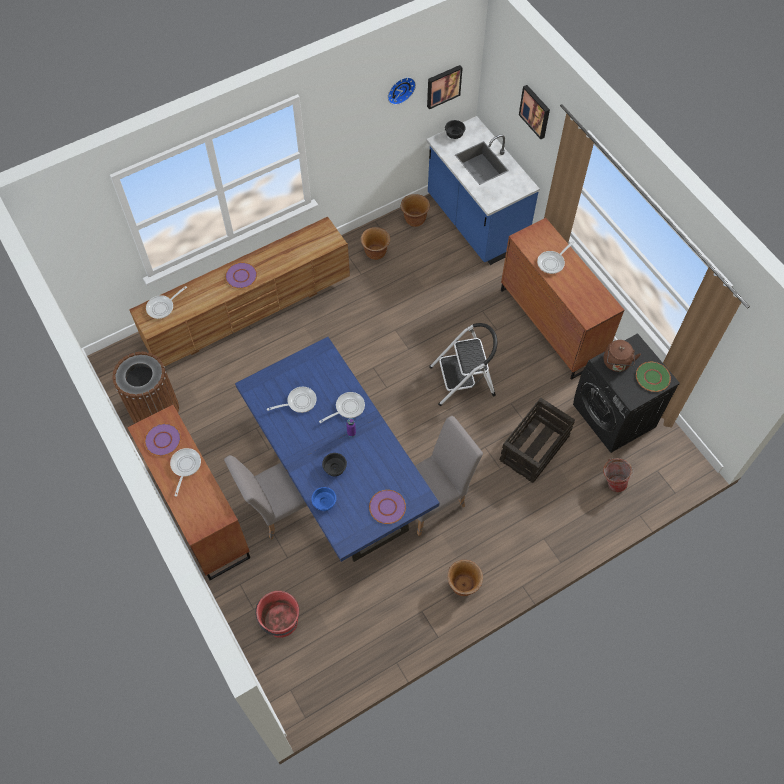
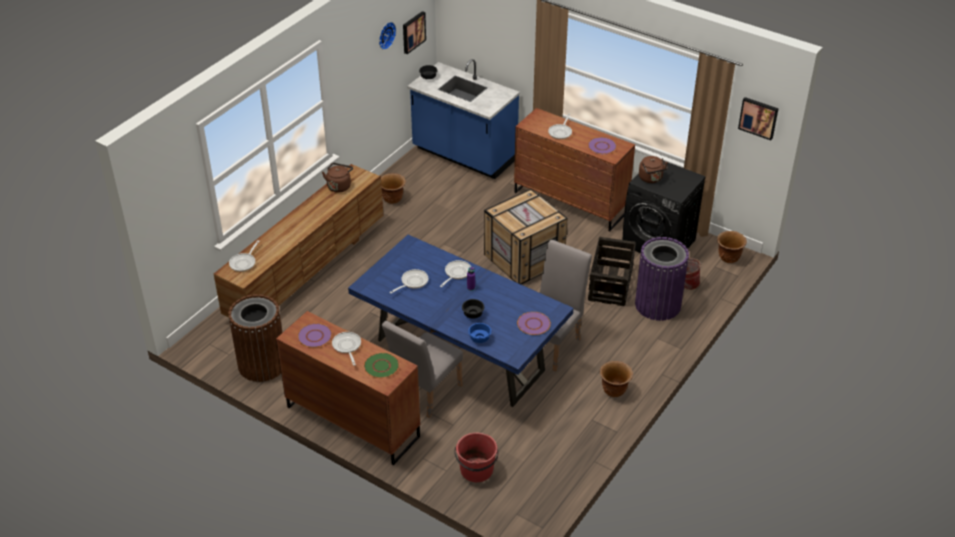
camera: 25 degrees left, 20 degrees down
purple plate [225,262,257,289] -> purple plate moved to [588,137,617,154]
brown planter [401,194,430,227] -> brown planter moved to [717,231,747,263]
step ladder [429,323,497,406] -> crate [484,189,568,284]
picture [519,85,550,139] -> picture moved to [738,97,779,140]
green plate [636,362,671,392] -> green plate moved to [364,353,399,378]
none -> brown kettle [322,163,353,193]
none -> purple trash can [635,237,689,321]

